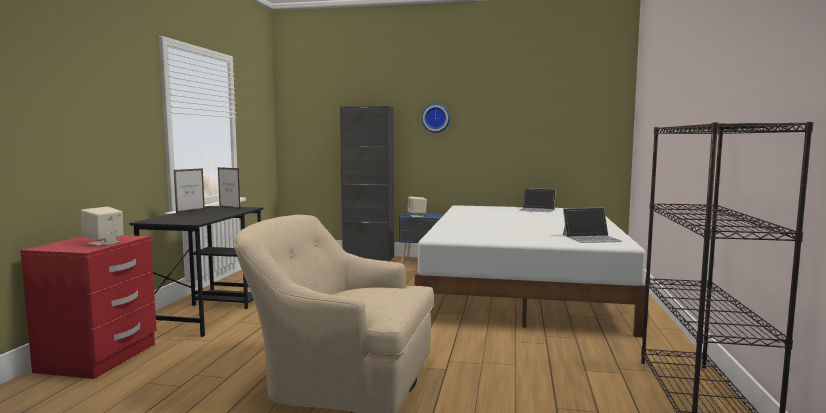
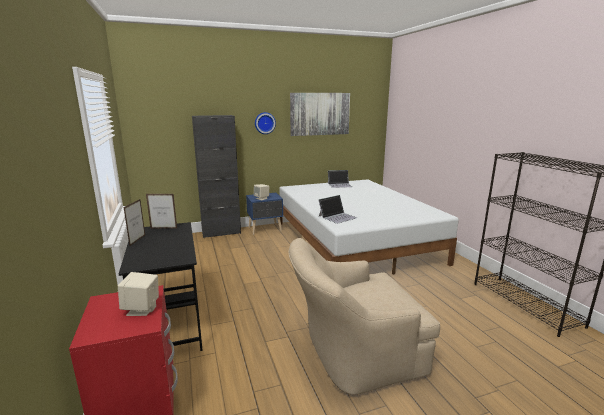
camera: 30 degrees left, 10 degrees up
laptop [563,208,623,243] -> laptop moved to [318,195,357,224]
none -> picture [290,93,350,136]

